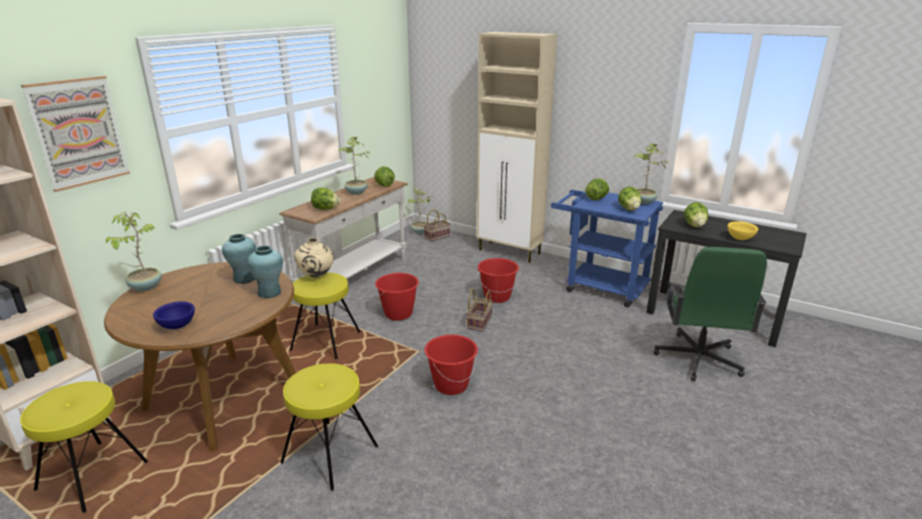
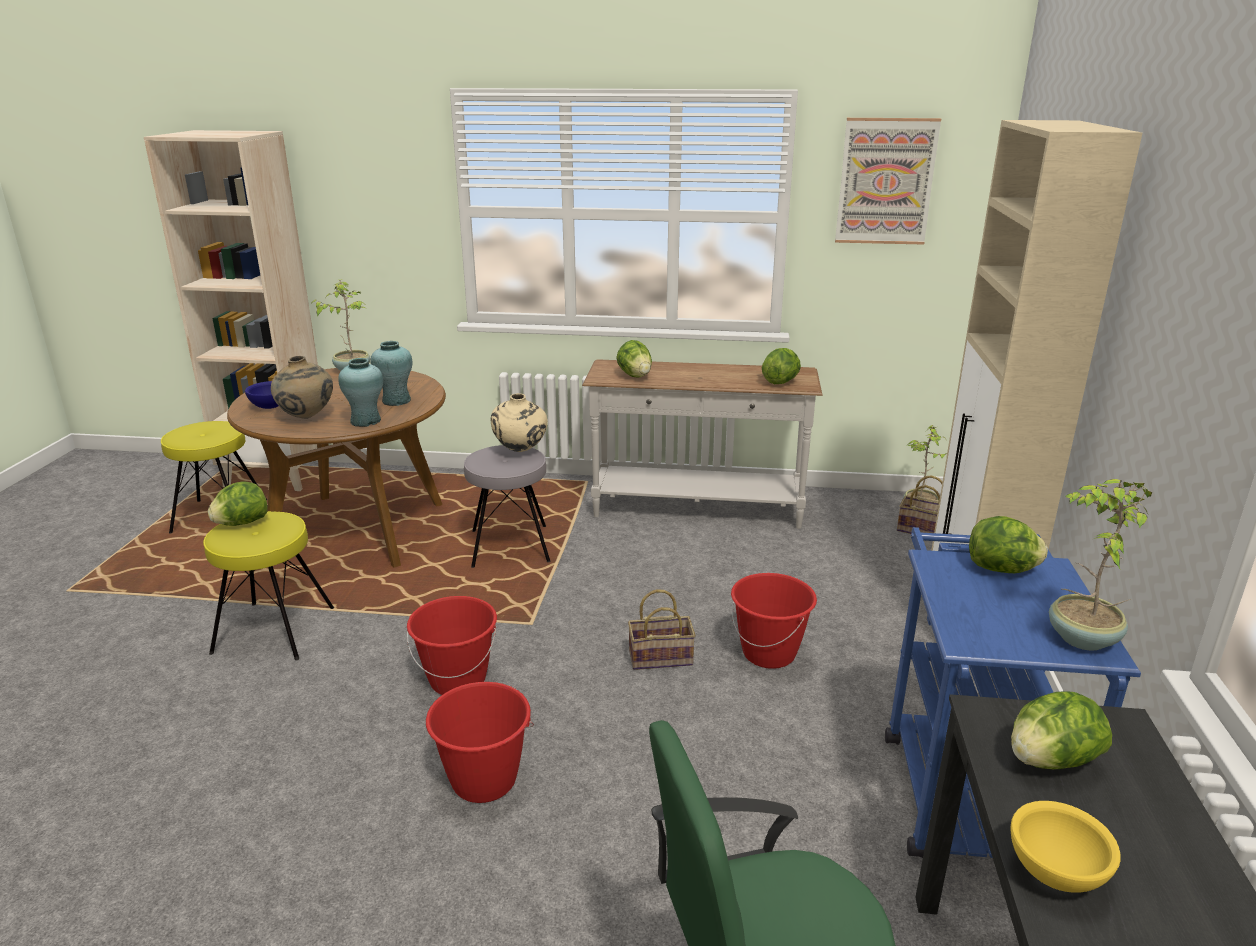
camera: 65 degrees right, 0 degrees up
picture [21,76,130,192] -> picture moved to [835,118,941,245]
yellow stool [290,272,360,359] -> grey stool [464,445,551,568]
potted plant [338,136,370,195] -> none
red bucket [375,273,419,321] -> red bucket moved to [426,682,534,803]
lettuce [618,187,641,211] -> lettuce moved to [208,481,268,526]
none -> beige vase [271,356,333,419]

